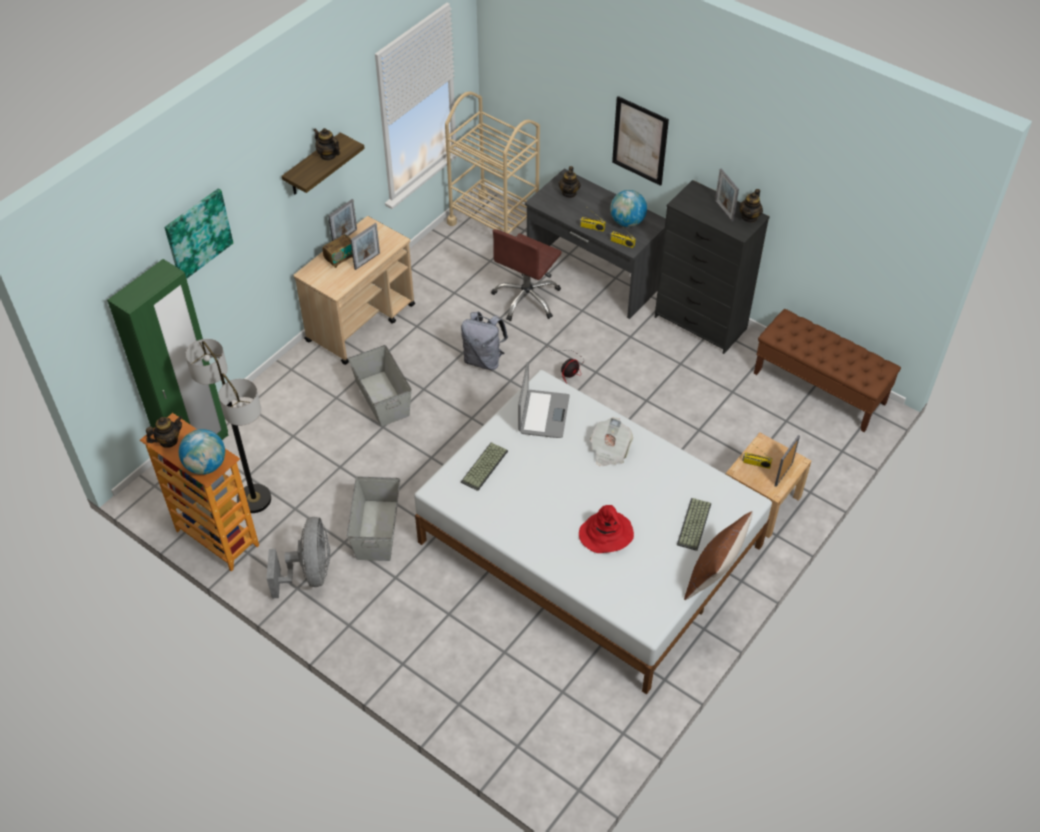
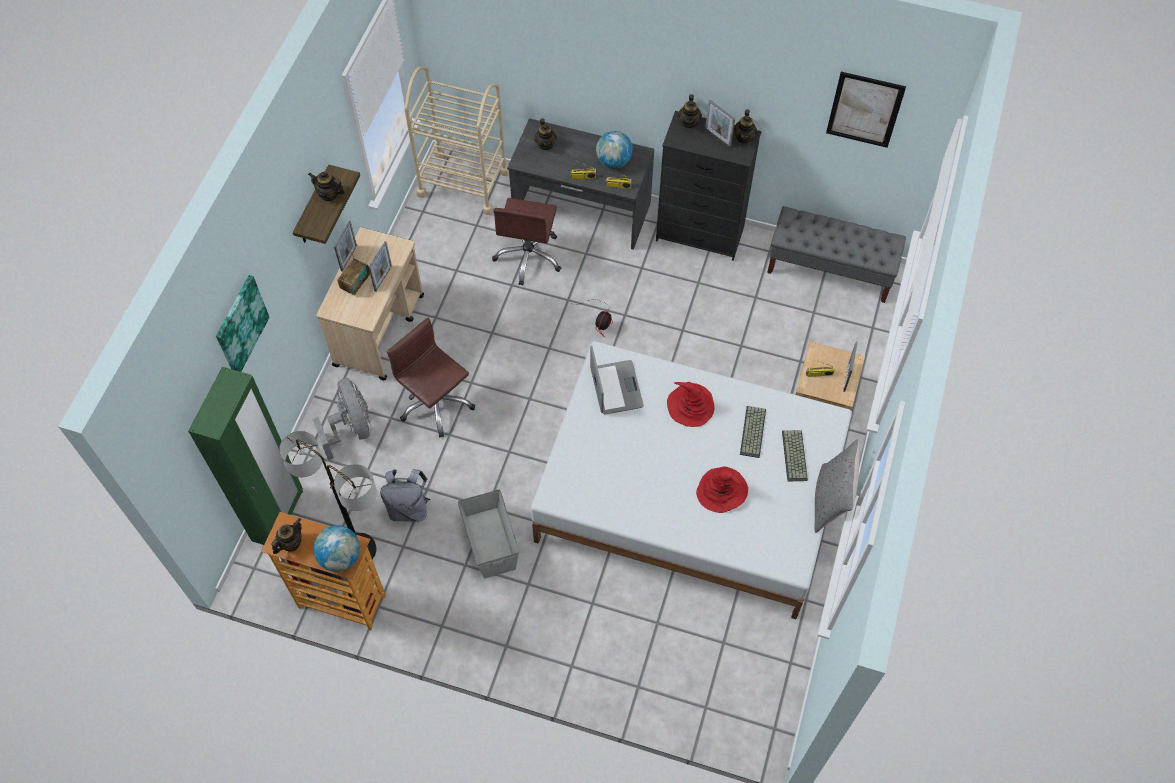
camera: 20 degrees left, 10 degrees up
grey fan [267,517,330,598] -> grey fan moved to [313,378,371,460]
grey storage box [348,345,412,426] -> brown office chair [387,317,475,438]
grey backpack [461,312,508,370] -> grey backpack moved to [380,469,430,522]
keyboard [461,443,508,491] -> keyboard moved to [740,406,766,458]
newspaper [590,417,633,466] -> red hat [667,382,715,427]
picture [612,96,669,186] -> picture moved to [826,72,906,148]
brown pillow [684,512,753,600] -> grey pillow [815,439,859,533]
brown bench [754,309,901,432] -> grey bench [767,206,906,303]
none -> teapot [678,94,702,129]

